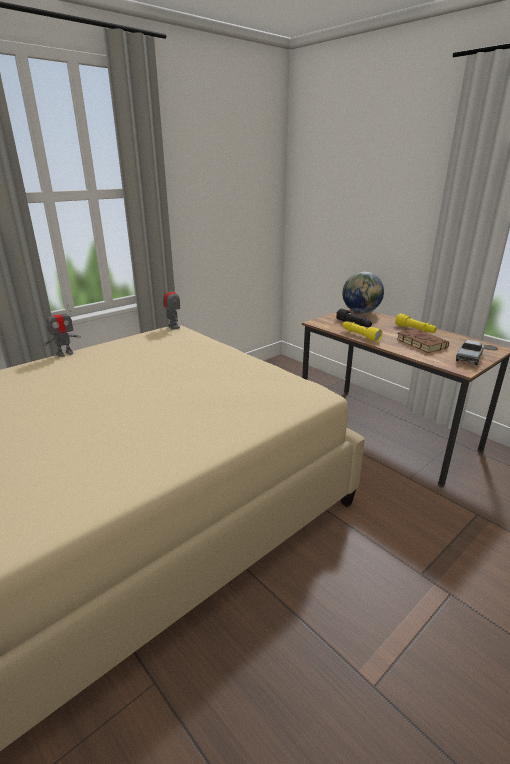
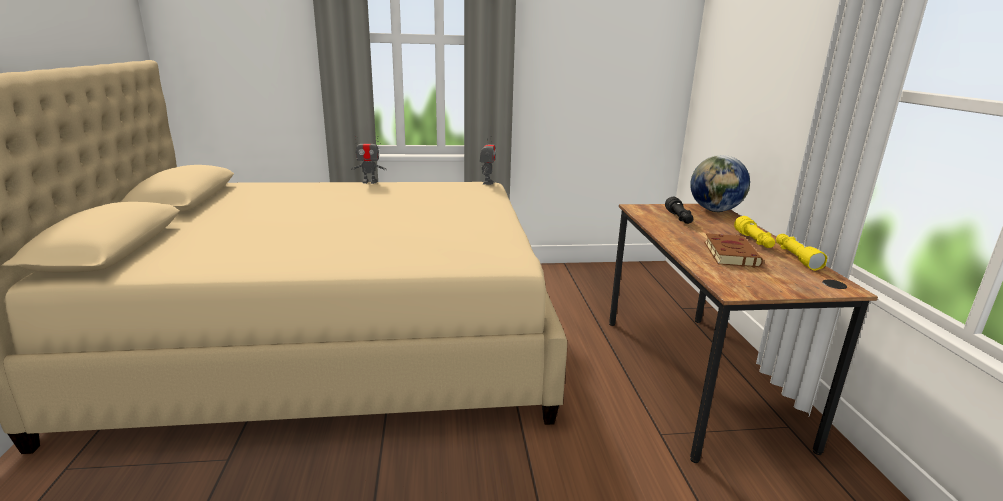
camera: 35 degrees right, 5 degrees down
yellow flashlight [342,321,383,342] -> yellow flashlight moved to [776,234,827,271]
toy truck [456,339,484,365] -> none

